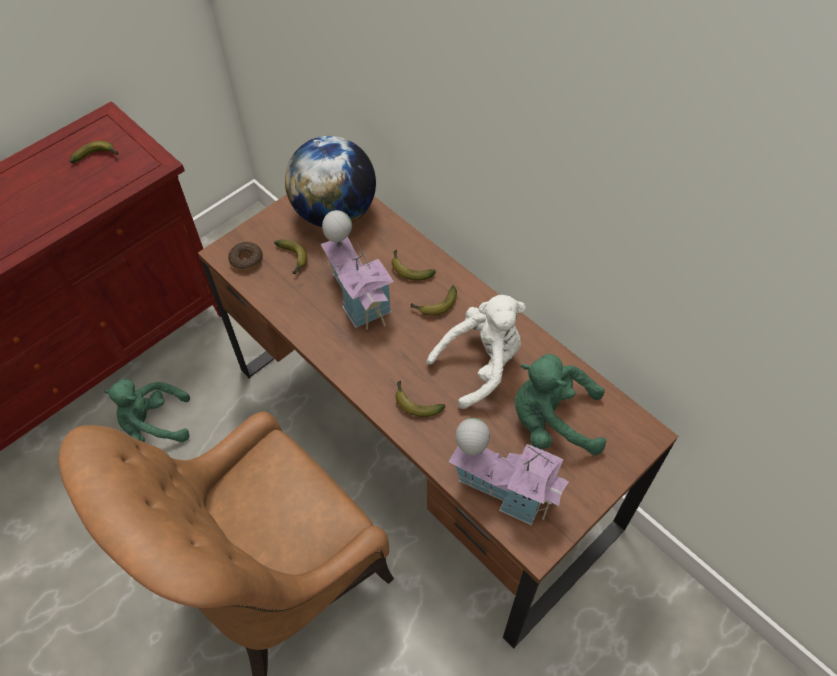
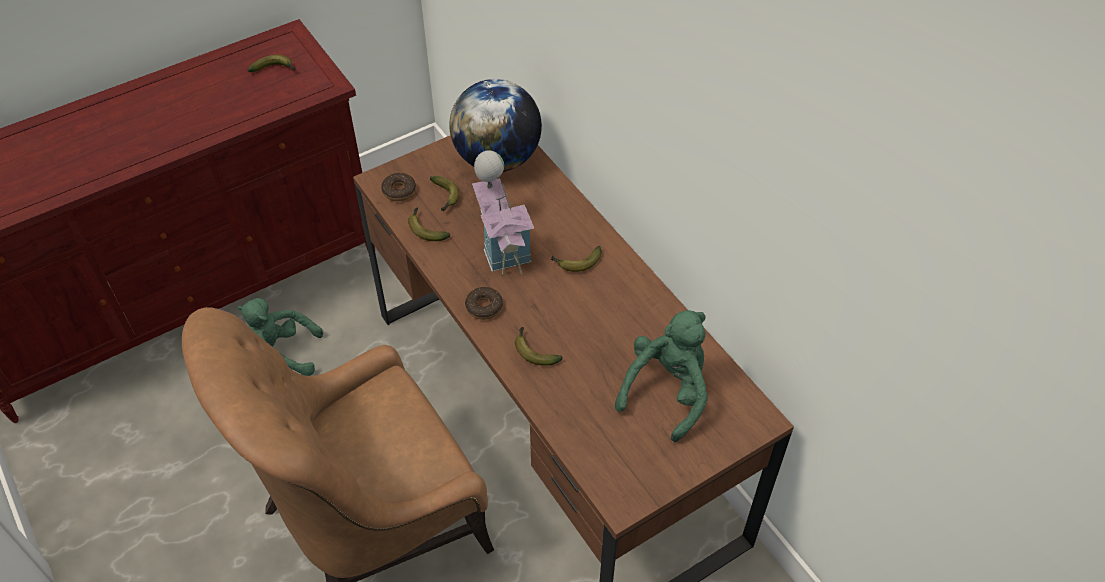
camera: 10 degrees right, 5 degrees down
banana [392,250,436,281] -> banana moved to [408,207,450,241]
white plush toy [427,295,526,409] -> none
toy house [449,418,569,525] -> none
green plush toy [515,354,607,455] -> green plush toy turned 105 degrees clockwise [615,310,708,442]
none -> donut [465,287,503,320]

